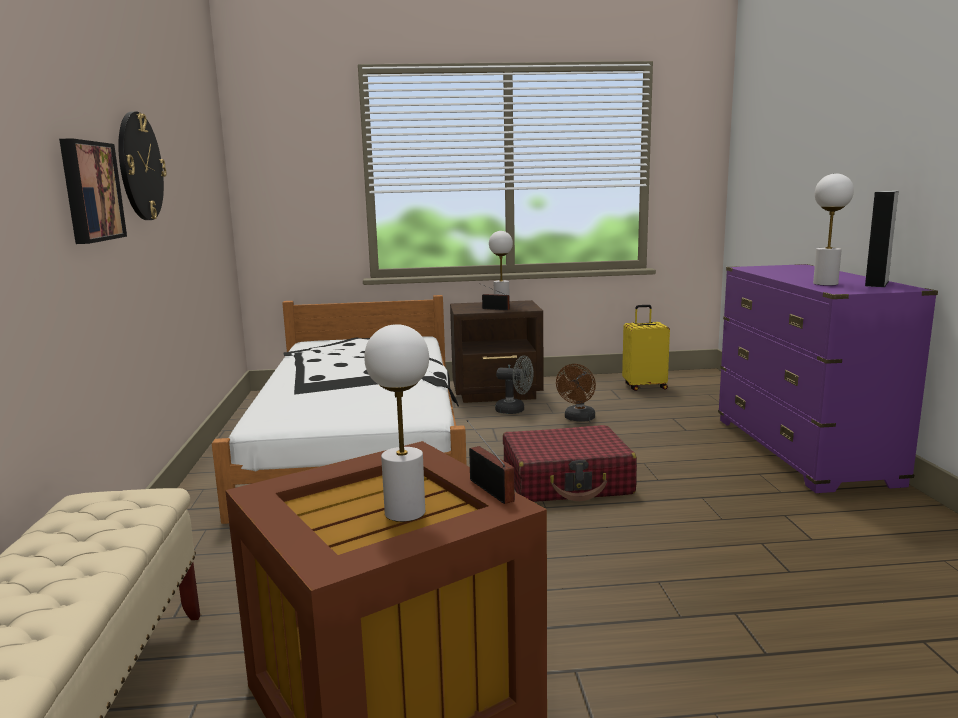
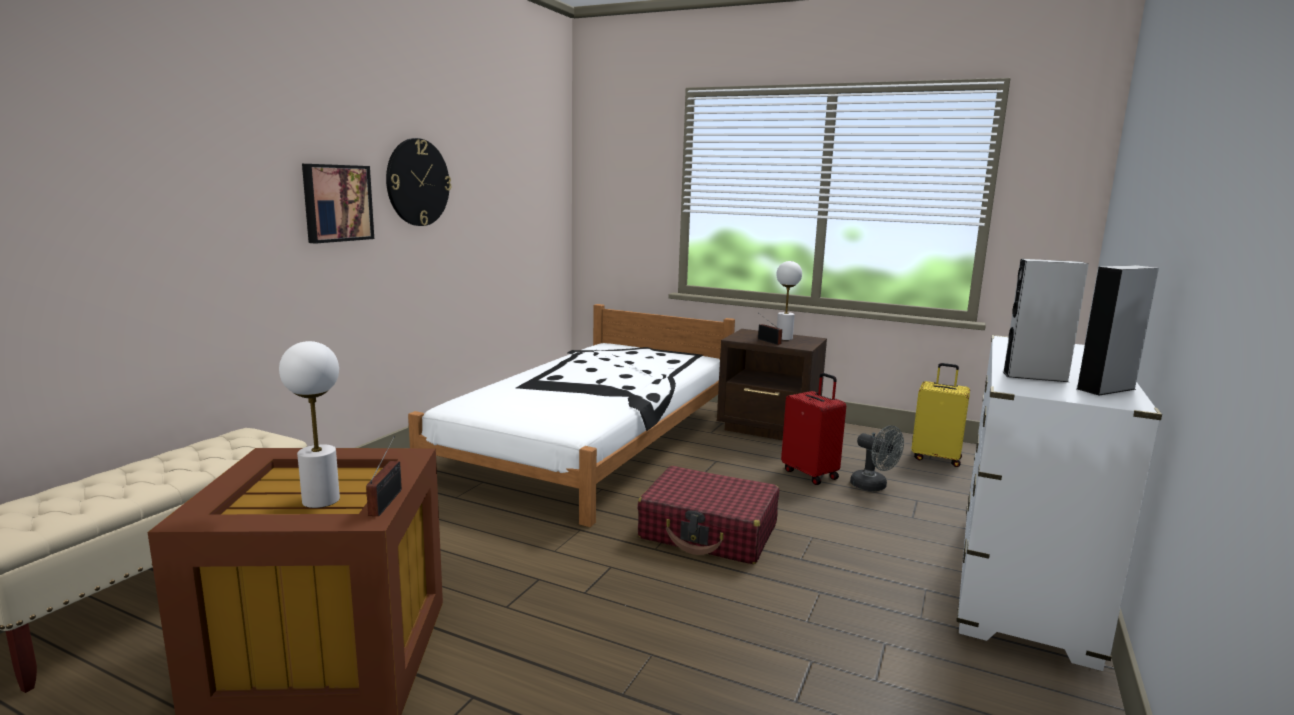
camera: 30 degrees right, 0 degrees up
grey fan [495,355,534,414] -> grey fan moved to [850,425,904,491]
brown fan [556,364,596,422] -> red suitcase [781,373,846,485]
purple dresser [718,264,938,493] -> white dresser [957,335,1162,671]
white table lamp [813,174,854,286] -> grey speaker [1003,259,1089,382]

